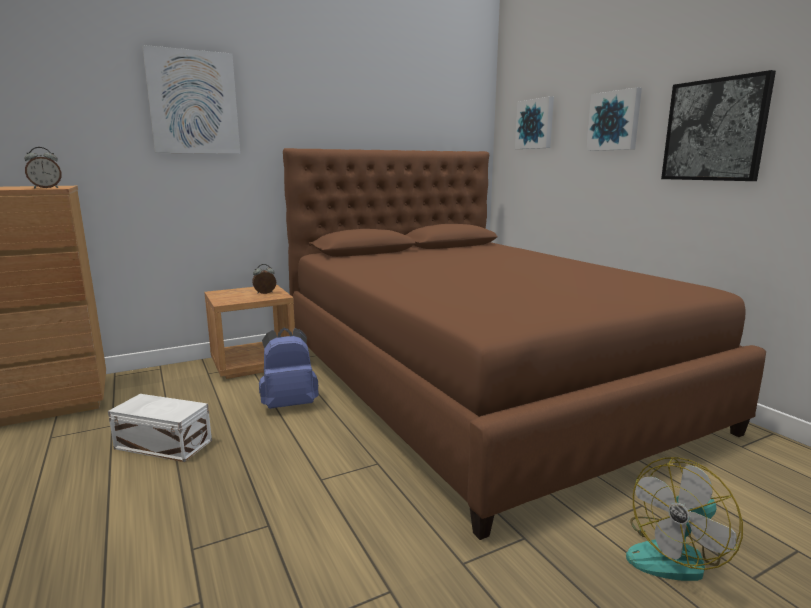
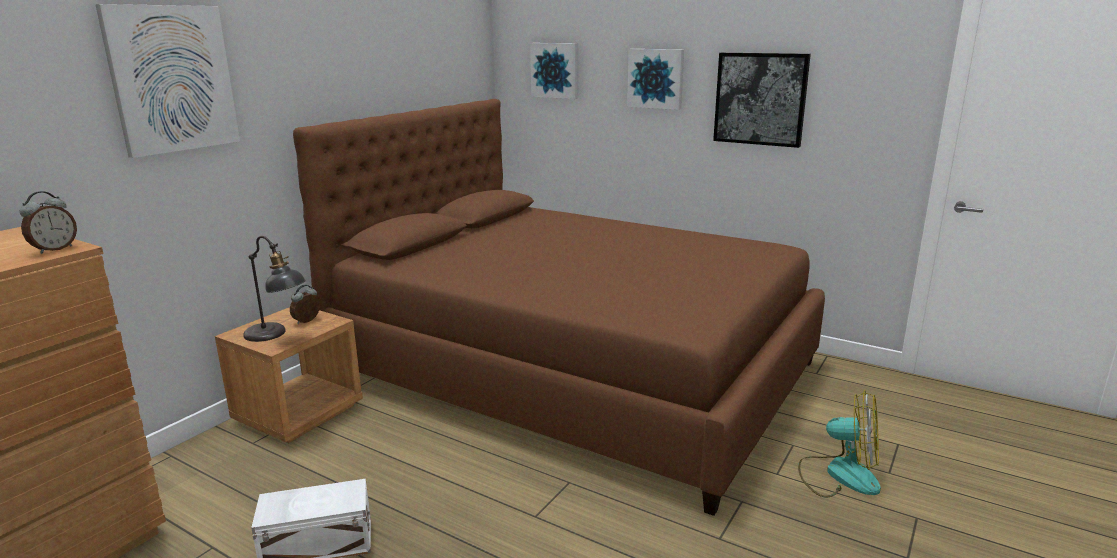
camera: 30 degrees left, 5 degrees up
blue backpack [259,328,319,409] -> none
fan [626,457,743,581] -> fan turned 90 degrees counterclockwise [798,390,881,498]
none -> grey table lamp [244,236,306,342]

